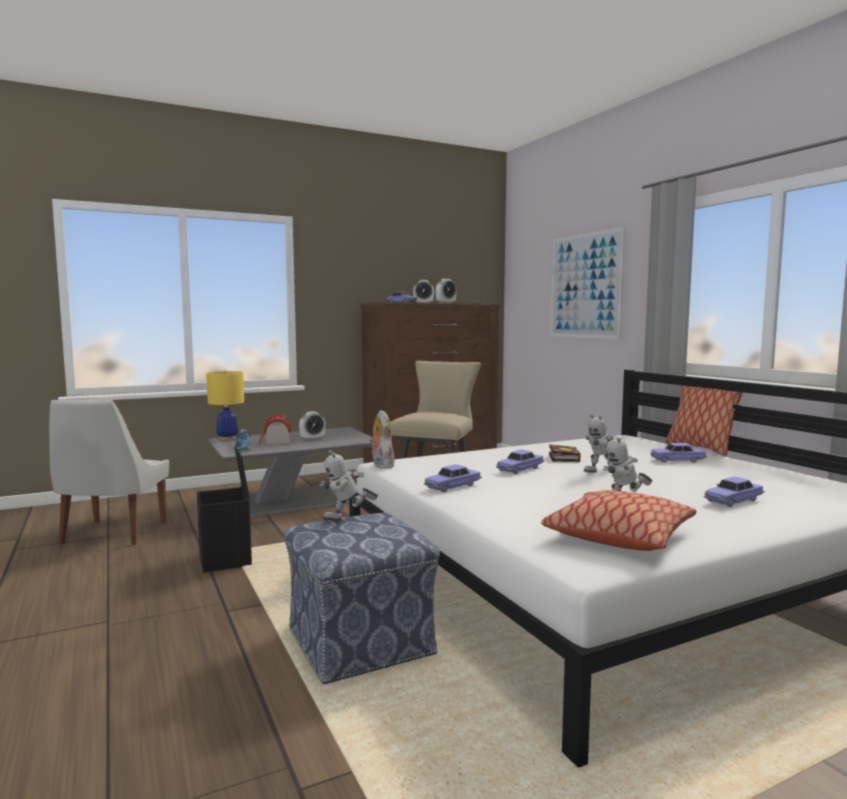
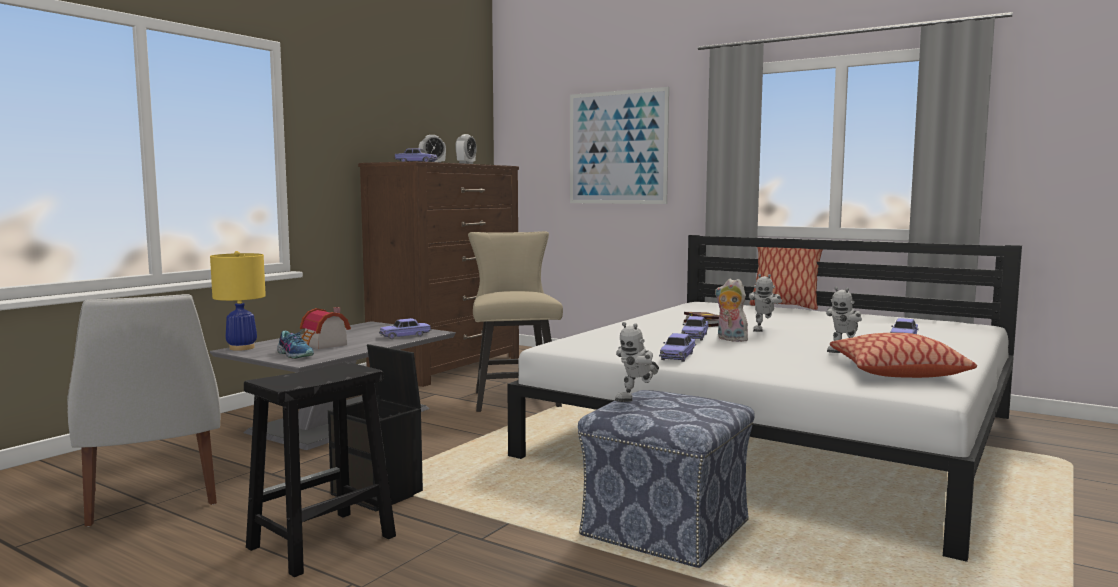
camera: 30 degrees left, 0 degrees up
alarm clock [299,411,326,441] -> none
plush toy [369,410,395,469] -> plush toy moved to [715,279,748,342]
toy car [650,443,707,463] -> toy car moved to [379,318,432,339]
none -> black stool [244,362,396,577]

